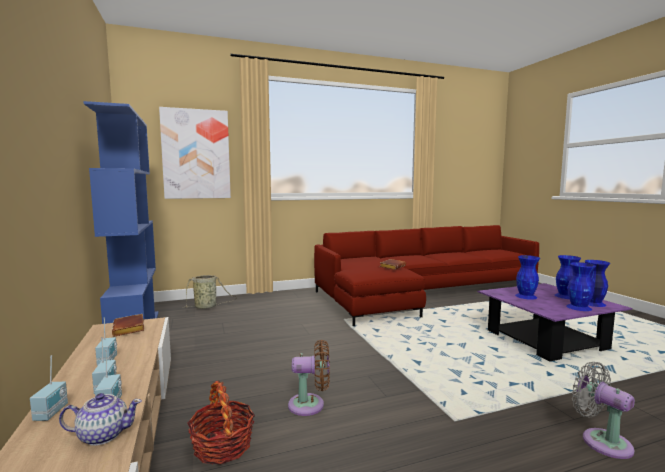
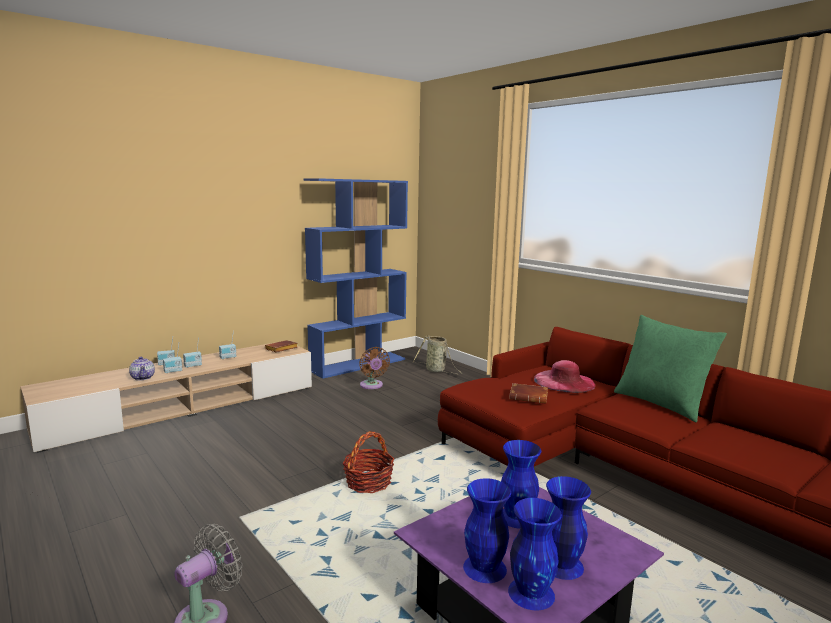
camera: 70 degrees right, 5 degrees up
picture [159,107,231,199] -> none
basket [188,380,255,465] -> basket moved to [342,431,394,493]
brown fan [288,340,330,416] -> brown fan moved to [359,347,390,389]
none -> pink hat [534,360,596,393]
none -> green pillow [614,315,727,423]

